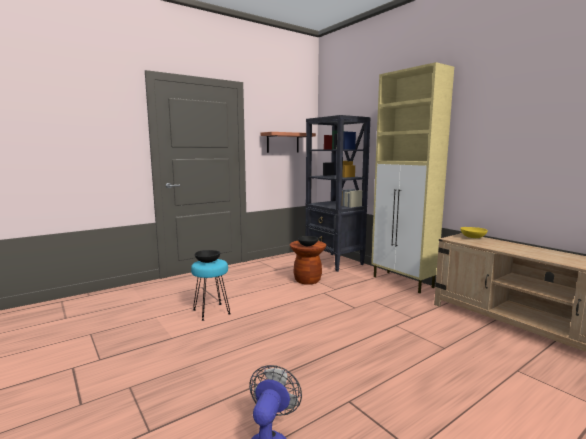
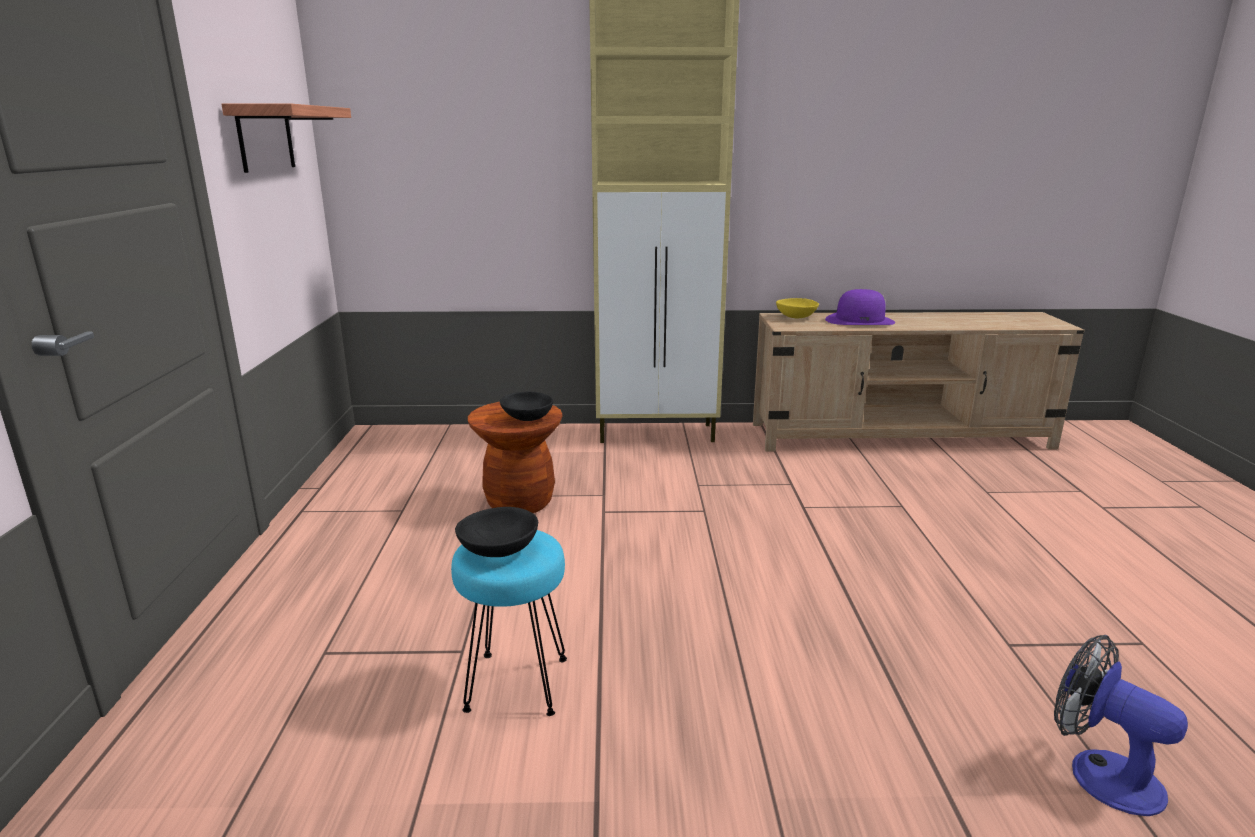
camera: 55 degrees left, 10 degrees up
black bookcase [305,115,371,272] -> none
none -> purple hat [825,289,895,325]

